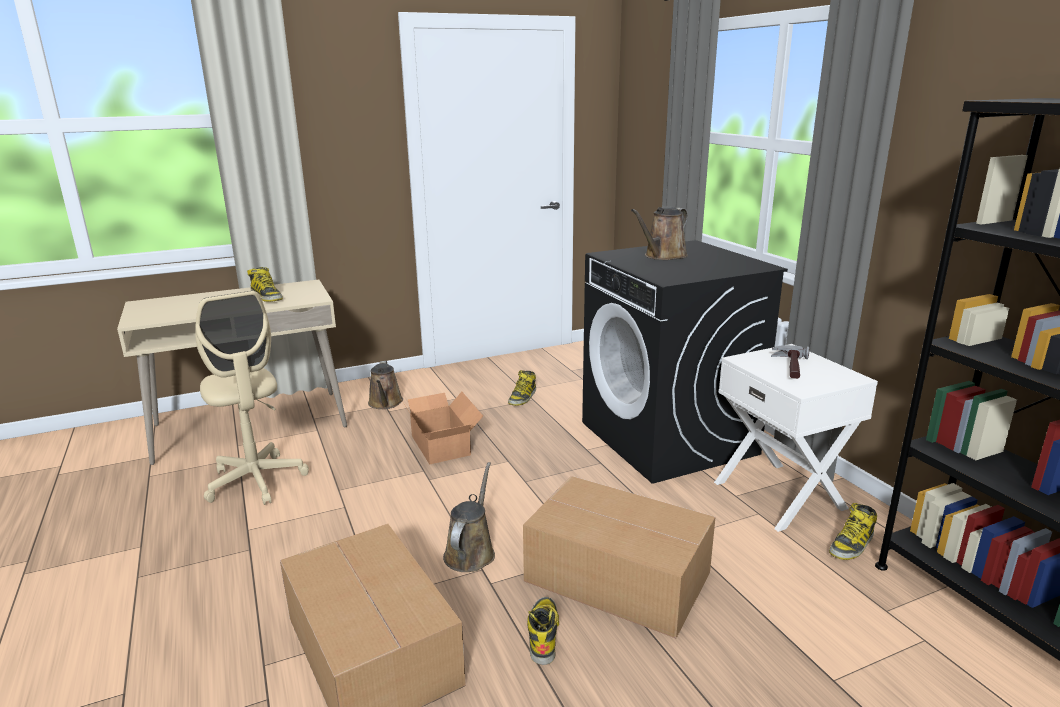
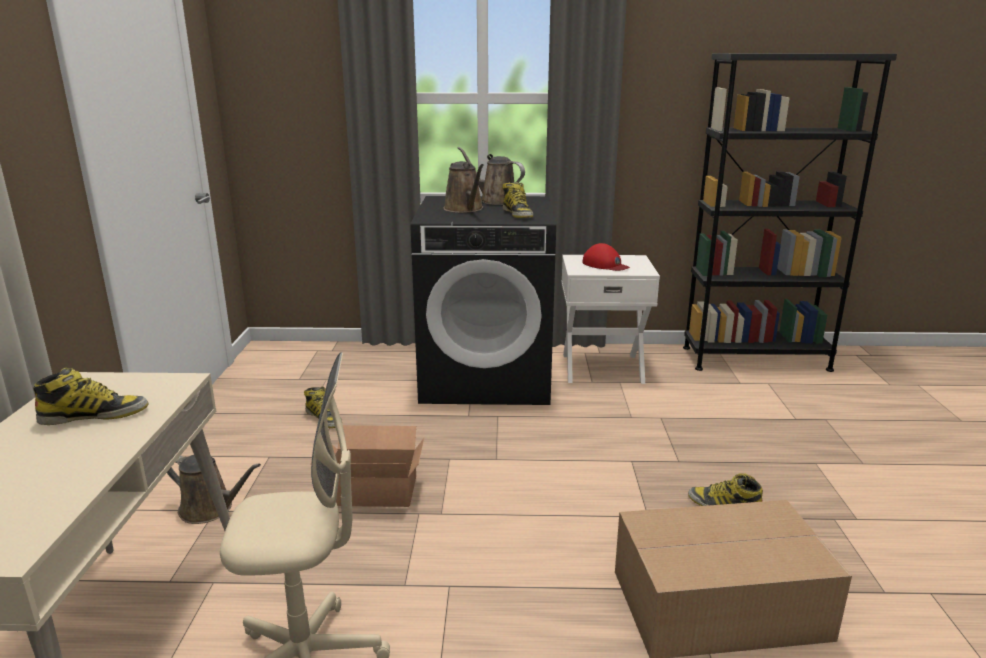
camera: 65 degrees left, 0 degrees up
brown watering can [443,462,495,572] -> brown watering can moved to [458,147,525,205]
cardboard box [523,476,716,638] -> none
hammer [771,345,809,379] -> red cap [583,243,630,271]
boot [829,503,877,560] -> boot moved to [502,182,533,218]

